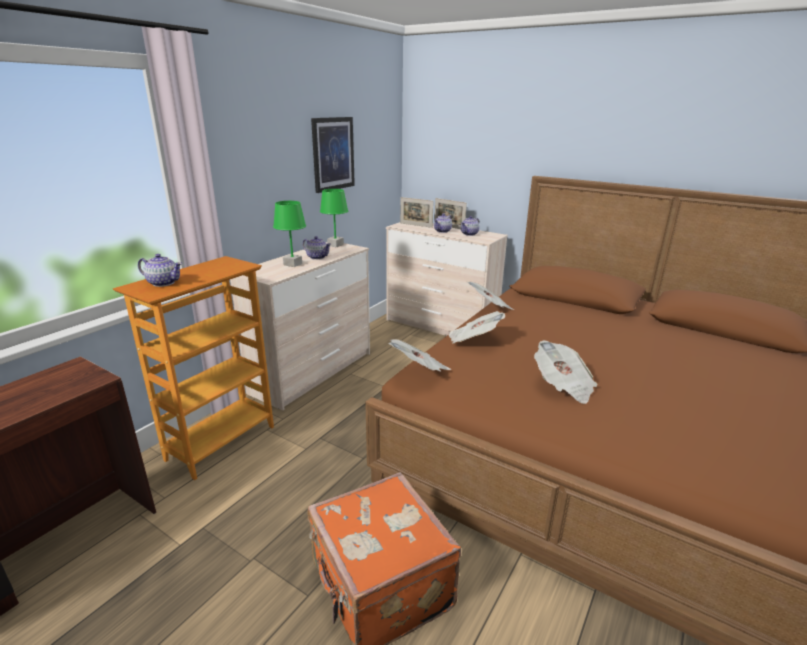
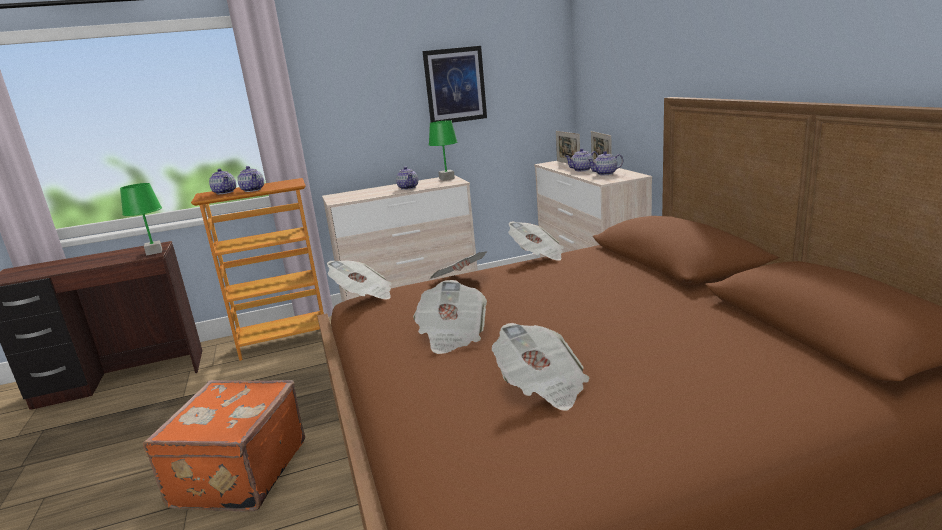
camera: 40 degrees right, 5 degrees down
green table lamp [273,201,306,267] -> green table lamp moved to [120,183,162,256]
none -> teapot [237,166,264,192]
none -> newspaper [492,323,590,410]

